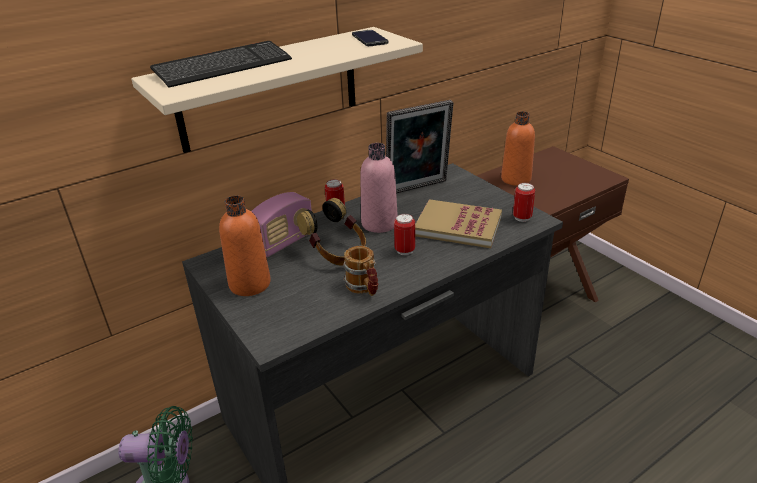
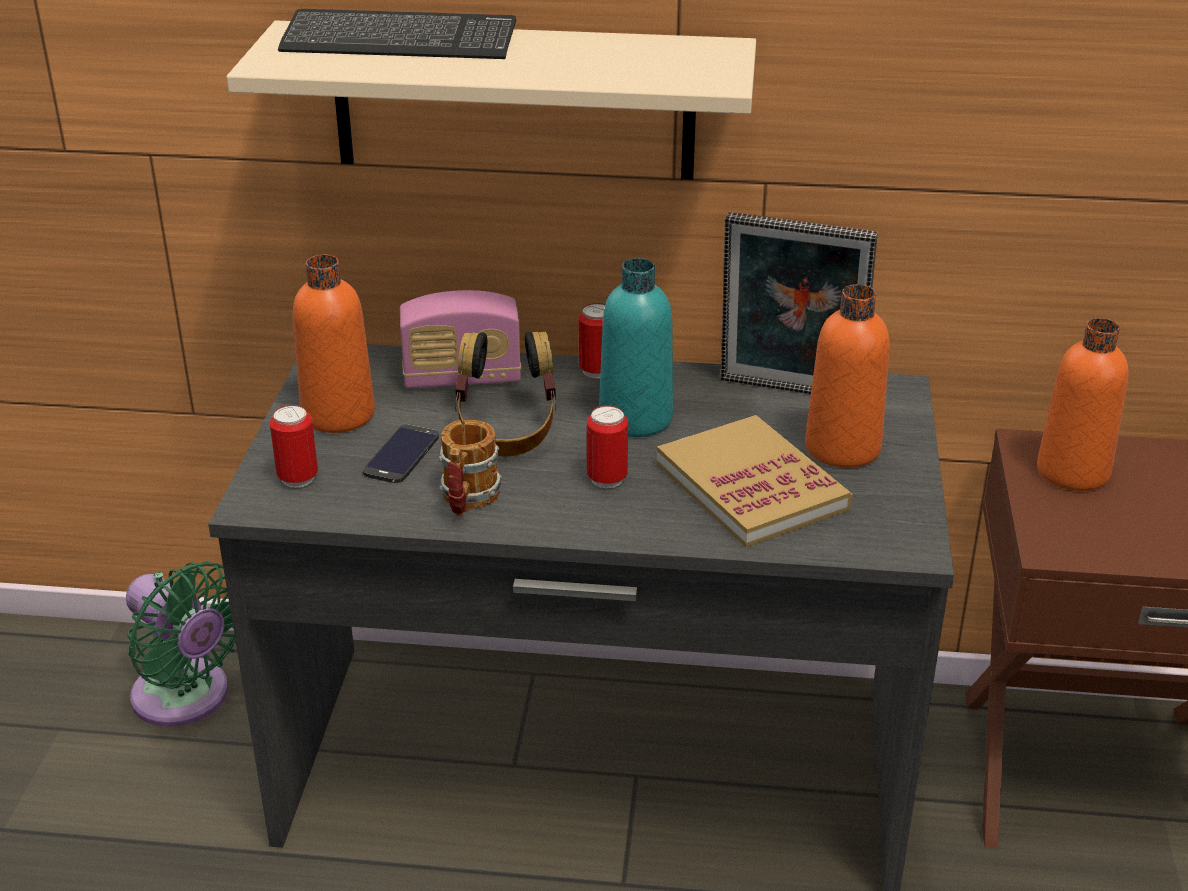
camera: 40 degrees right, 0 degrees up
phone [352,30,389,46] -> phone moved to [363,425,439,483]
pink bottle [360,143,398,233] -> turquoise bottle [599,258,673,437]
can [513,183,535,222] -> can moved to [270,405,318,488]
none -> orange bottle [805,284,890,468]

